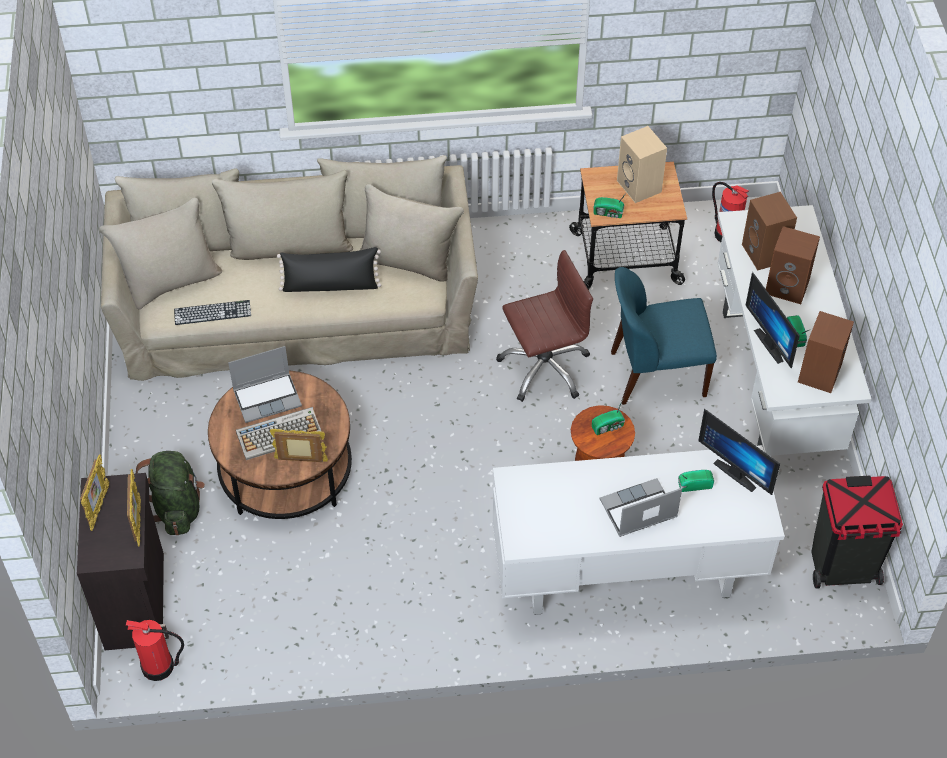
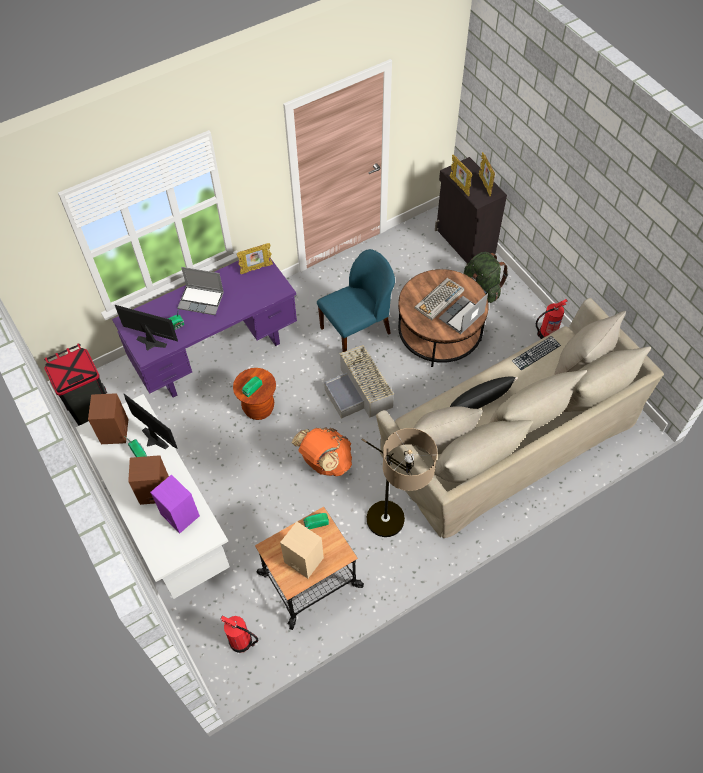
camera: 155 degrees right, 5 degrees up
fire extinguisher [126,620,184,681] -> fire extinguisher moved to [536,299,567,339]
picture frame [270,429,328,462] -> picture frame moved to [236,243,273,274]
white desk [493,445,785,615] -> purple desk [112,258,297,397]
brown office chair [496,250,593,402] -> orange backpack [292,427,352,476]
laptop [600,478,682,537] -> laptop turned 60 degrees clockwise [177,267,224,315]
blue chair [611,267,717,405] -> blue chair moved to [317,249,395,352]
brown speaker [742,192,797,270] -> purple speaker [150,474,200,533]
none -> grey storage box [324,345,394,419]
none -> floor lamp [362,428,438,537]

